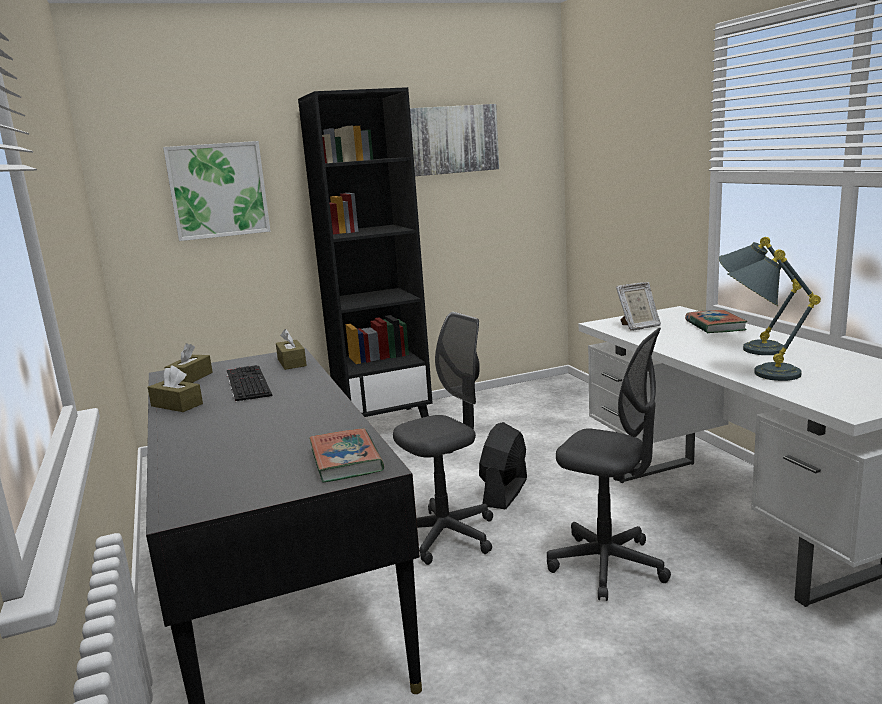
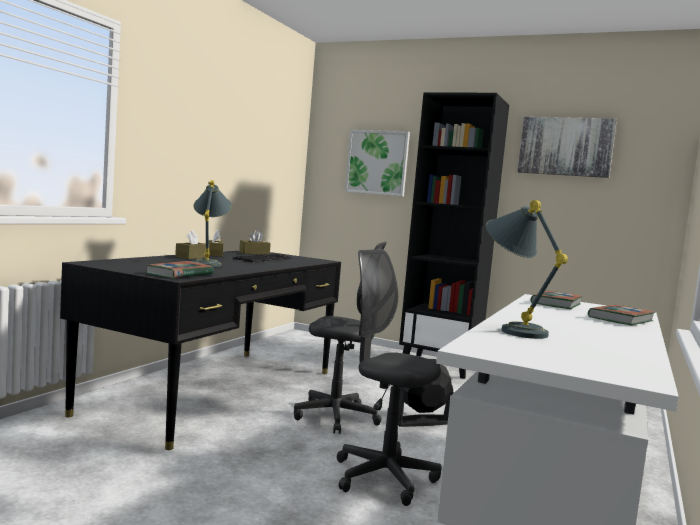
camera: 45 degrees right, 10 degrees down
brown tissue box [276,329,307,370] -> brown tissue box moved to [175,230,210,259]
grey office chair [547,328,671,601] -> grey office chair turned 135 degrees clockwise [337,249,441,506]
picture frame [616,282,661,331] -> book [530,291,583,309]
grey table lamp [719,237,802,355] -> grey table lamp moved to [192,180,232,267]

